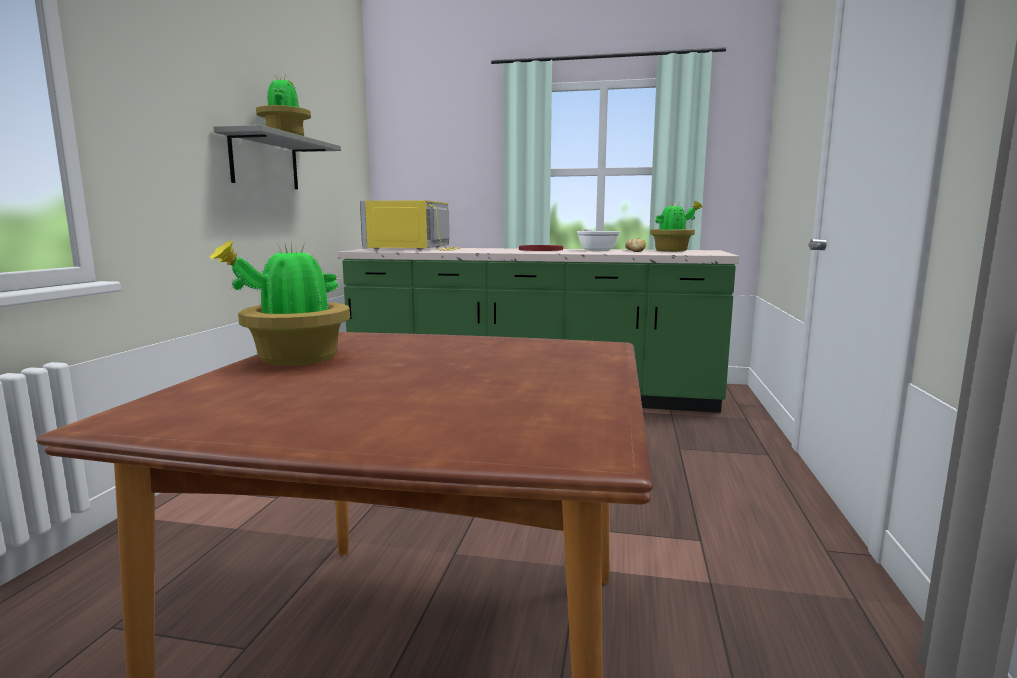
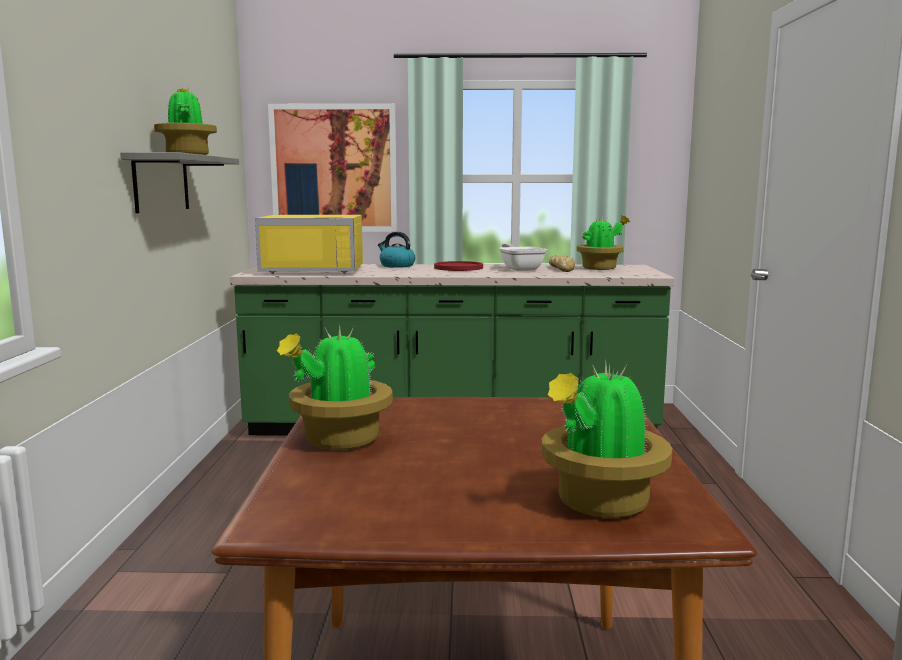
camera: 10 degrees left, 0 degrees up
yellow microwave [360,200,460,251] -> yellow microwave turned 90 degrees counterclockwise [255,215,363,274]
none -> picture [268,103,397,232]
none -> kettle [378,232,415,268]
none -> potted plant [541,359,672,518]

